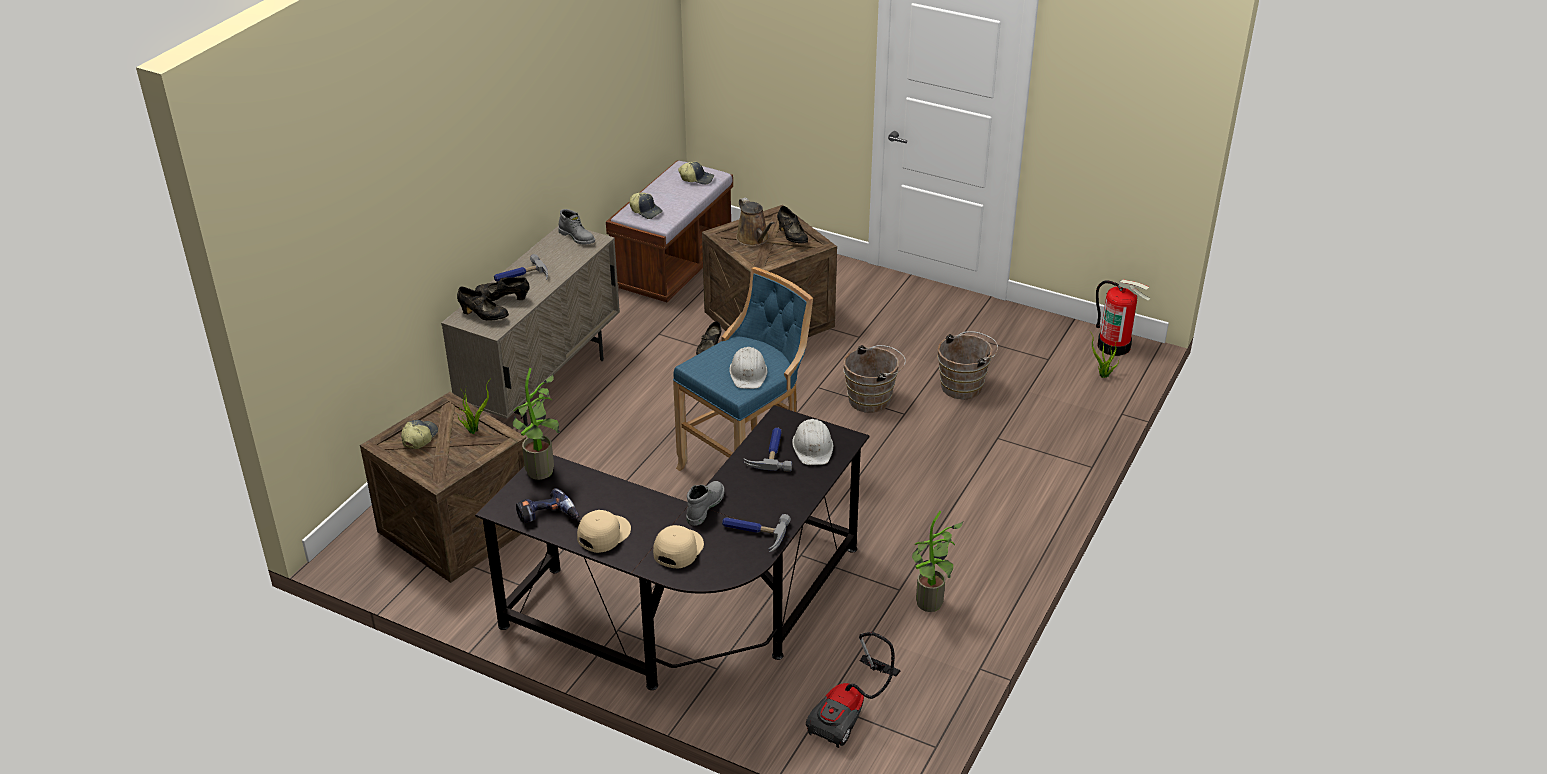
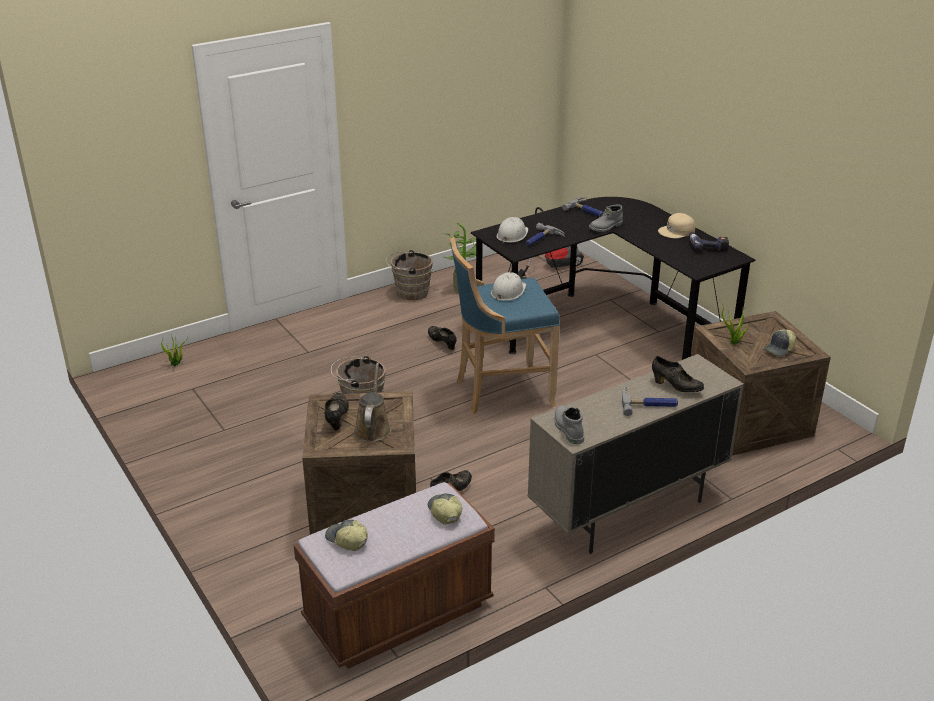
camera: 150 degrees left, 5 degrees down
black shoe [457,286,509,321] -> black shoe moved to [428,326,457,350]
potted plant [513,368,560,480] -> none
beige cap [653,525,704,569] -> none
brown bucket [938,331,998,400] -> brown bucket moved to [385,250,433,301]
fire extinguisher [1096,279,1151,356] -> none

